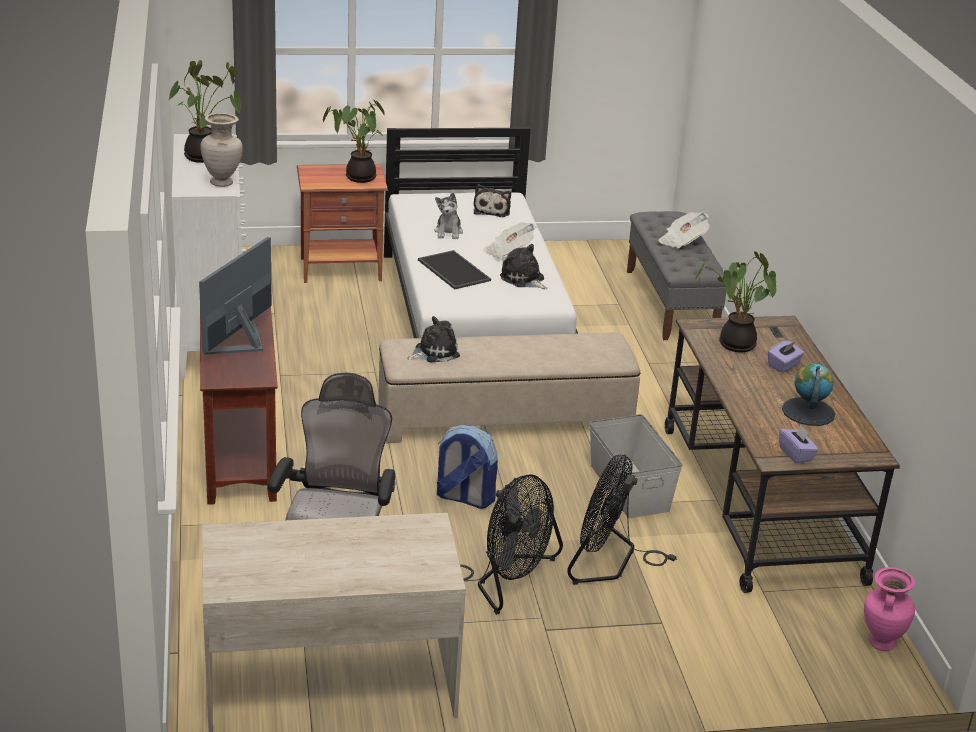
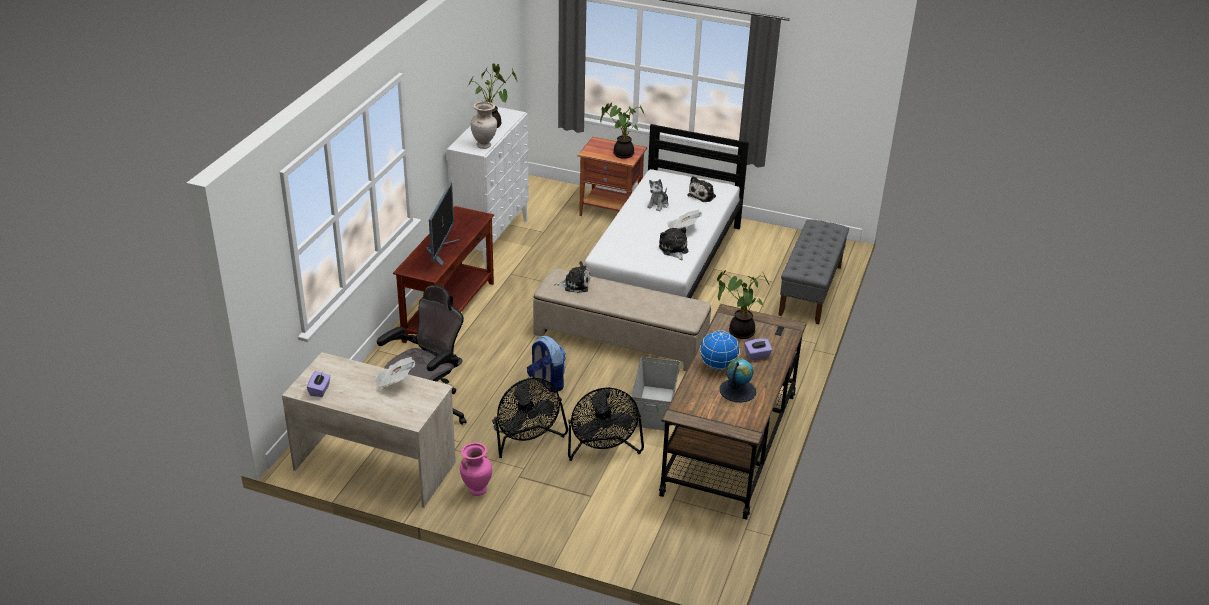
camera: 30 degrees right, 5 degrees up
monitor [199,237,272,355] -> monitor turned 135 degrees clockwise [426,182,460,267]
tray [418,250,491,290] -> none
black fan [567,454,678,585] -> black fan turned 150 degrees counterclockwise [568,388,644,461]
newspaper [659,212,710,249] -> newspaper moved to [375,357,415,389]
purple tissue box [779,425,819,464] -> purple tissue box moved to [307,371,331,397]
pink vase [864,567,915,651] -> pink vase moved to [460,442,492,496]
none -> globe [700,330,740,370]

